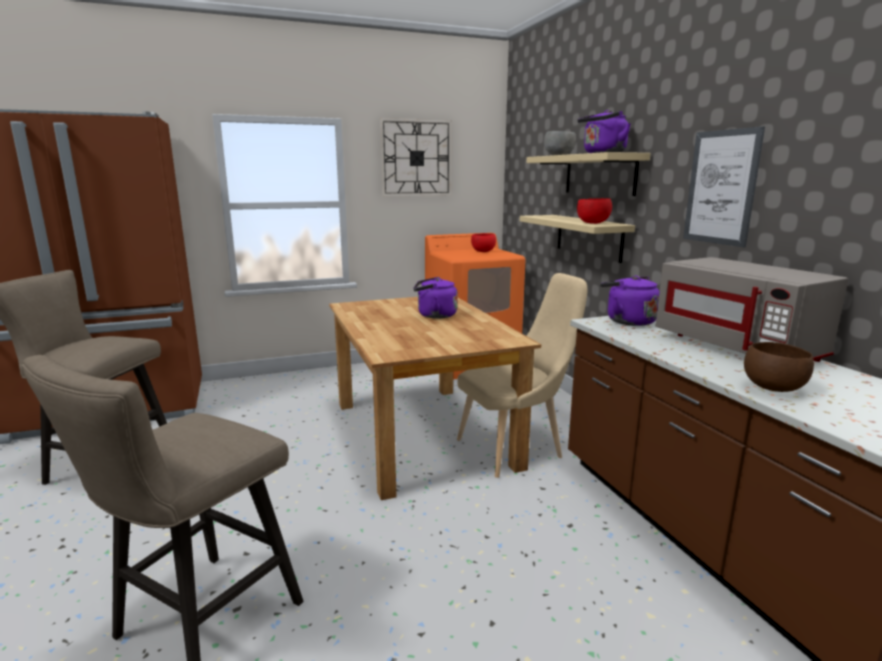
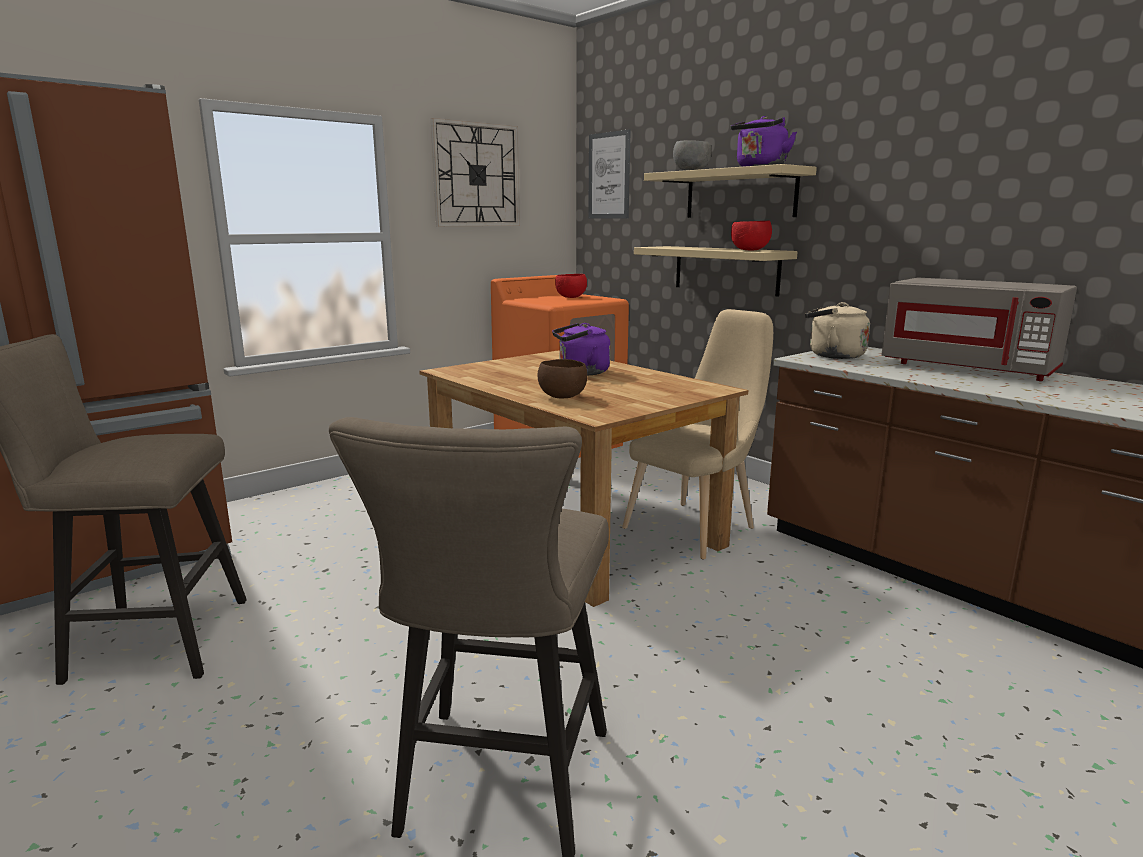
camera: 20 degrees left, 0 degrees up
purple kettle [600,276,660,326] -> beige kettle [805,302,870,359]
picture [683,126,765,247] -> picture moved to [588,129,631,218]
brown bowl [744,342,814,392] -> brown bowl moved to [538,359,587,398]

